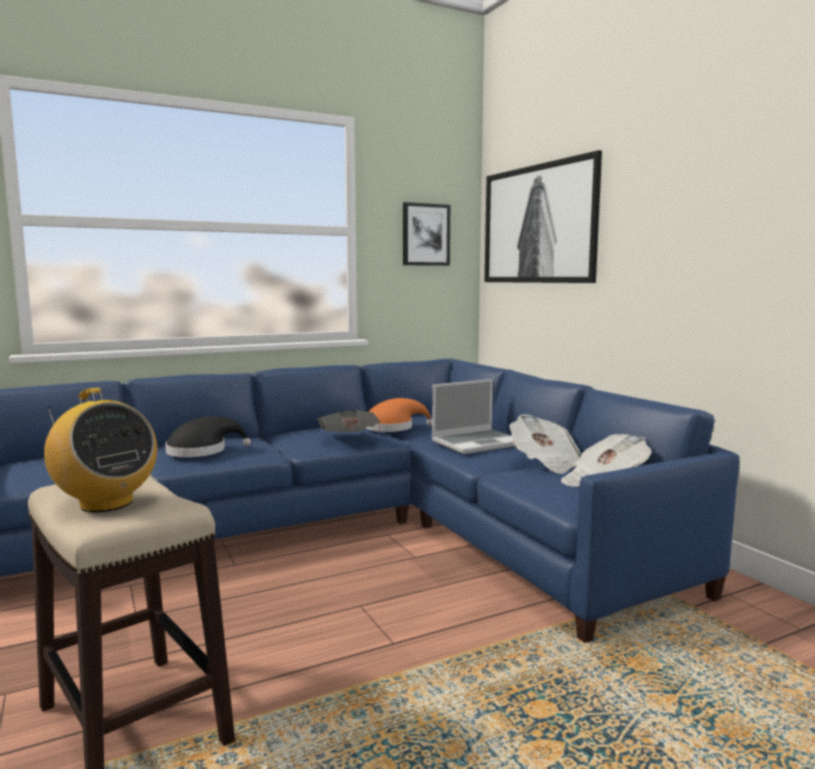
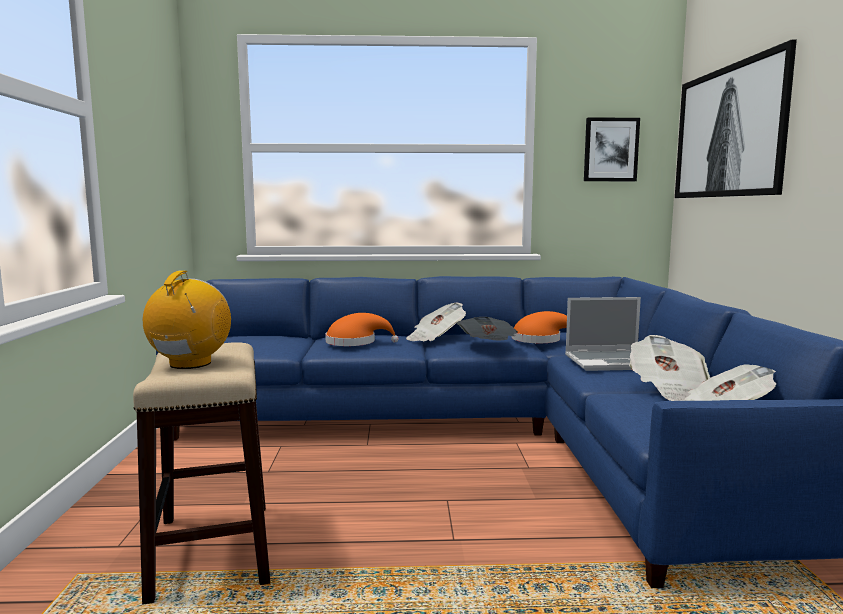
camera: 25 degrees right, 0 degrees up
radio [44,388,157,512] -> radio turned 150 degrees counterclockwise [143,271,231,369]
black hat [165,416,251,457] -> orange hat [325,313,399,346]
none -> newspaper [406,303,466,341]

